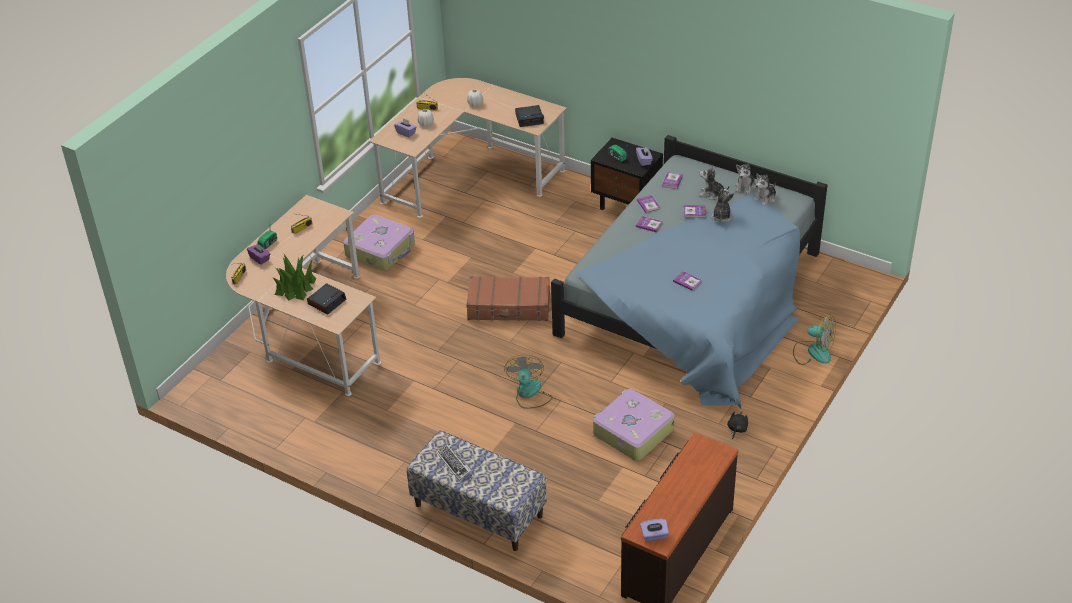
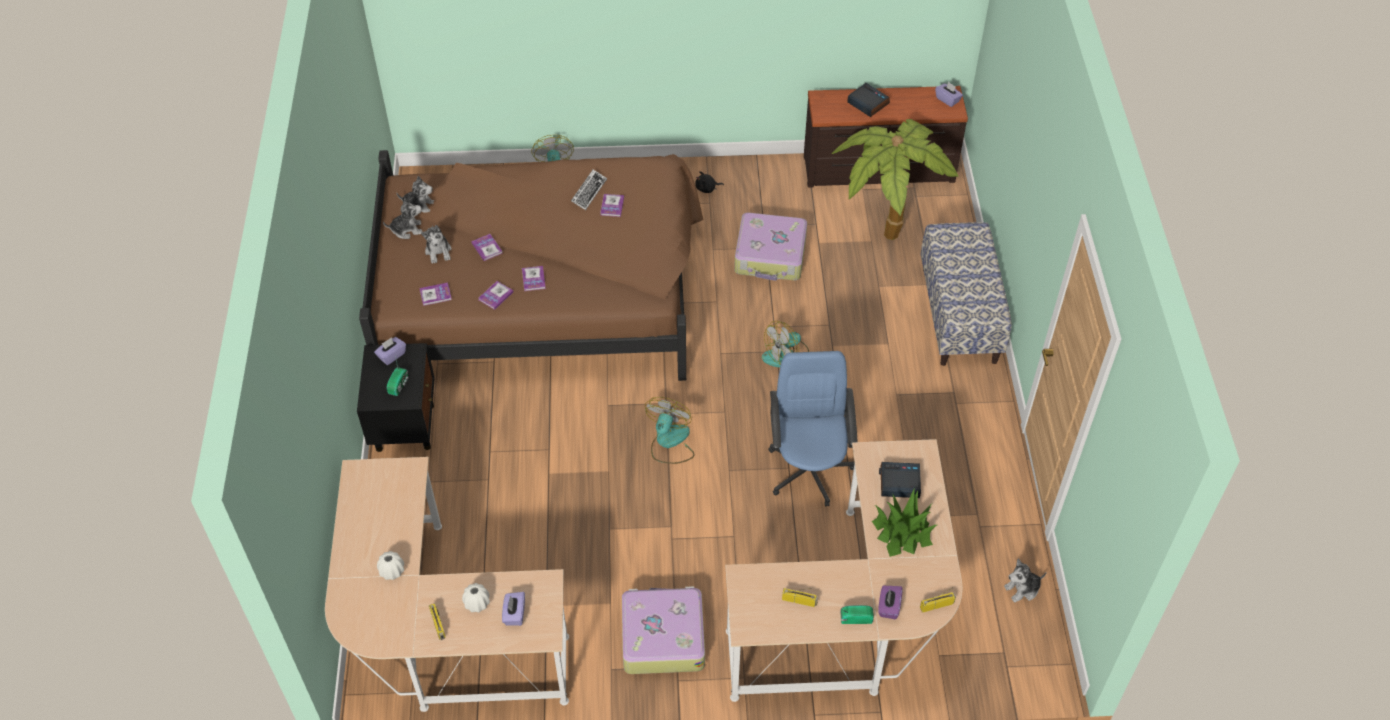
camera: 125 degrees left, 10 degrees up
keyboard [437,443,472,481] -> keyboard moved to [571,170,607,210]
brown suitcase [466,276,550,321] -> fan [645,397,694,464]
alarm clock [515,105,544,127] -> alarm clock moved to [847,83,890,117]
blue bed [551,135,827,409] -> brown bed [359,150,703,381]
plush toy [711,188,734,222] -> plush toy moved to [1004,559,1047,603]
none -> blue office chair [768,351,858,507]
none -> potted plant [832,119,959,240]

